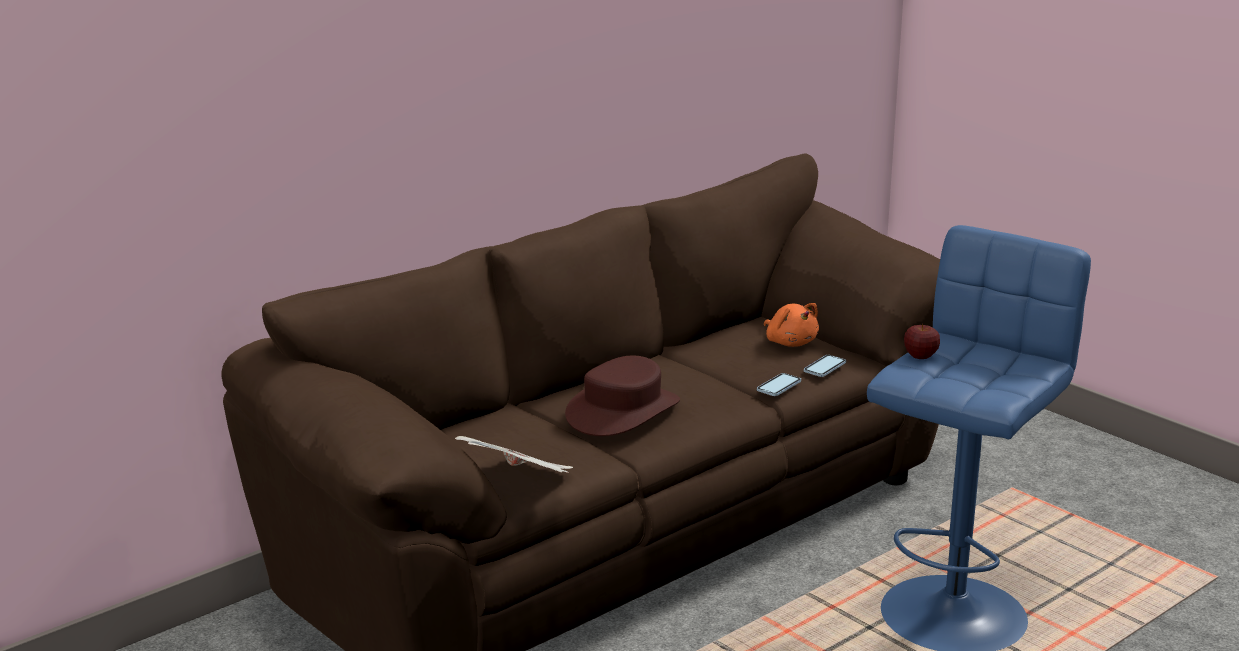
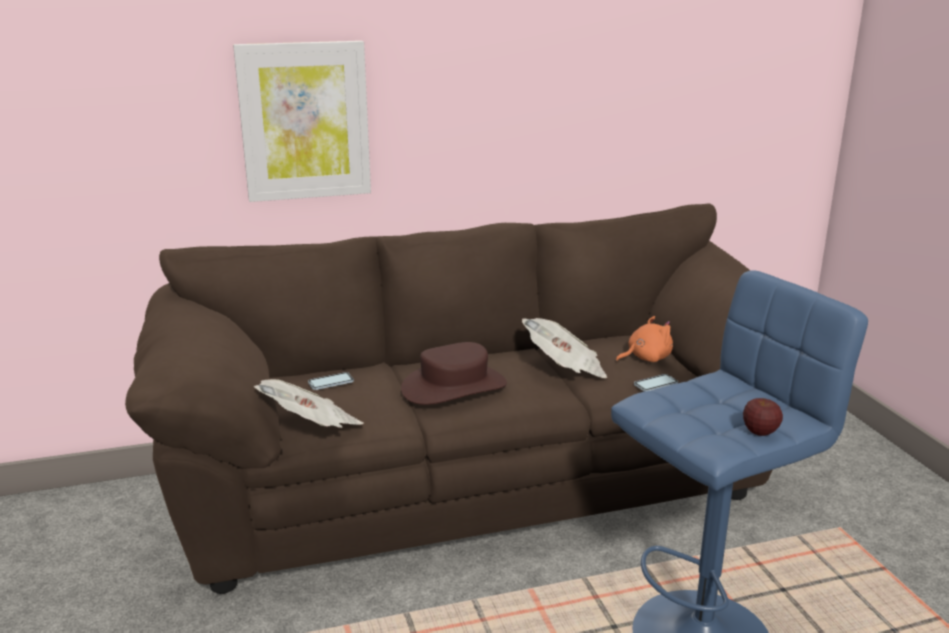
camera: 25 degrees right, 0 degrees up
phone [757,373,801,396] -> phone moved to [308,372,354,390]
orange plush toy [764,303,819,347] -> orange plush toy turned 105 degrees counterclockwise [616,316,673,362]
apple [904,324,940,359] -> apple moved to [743,398,783,436]
none -> picture [233,41,371,202]
none -> newspaper [522,318,608,378]

